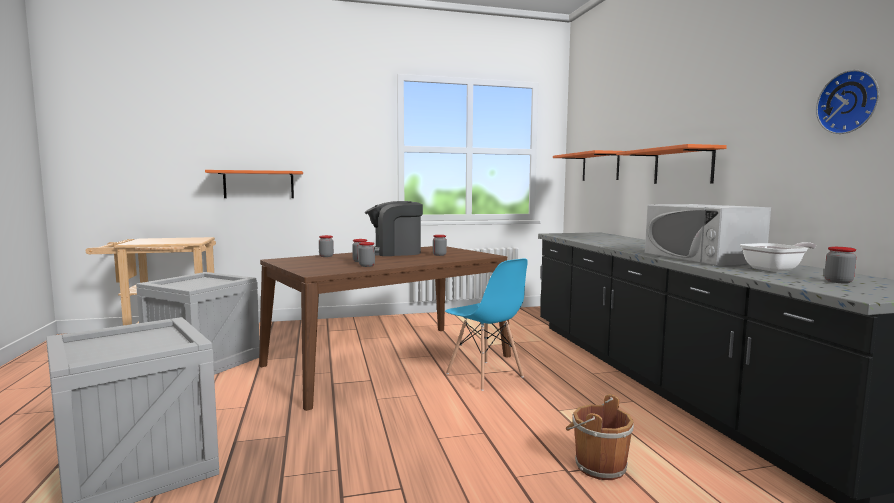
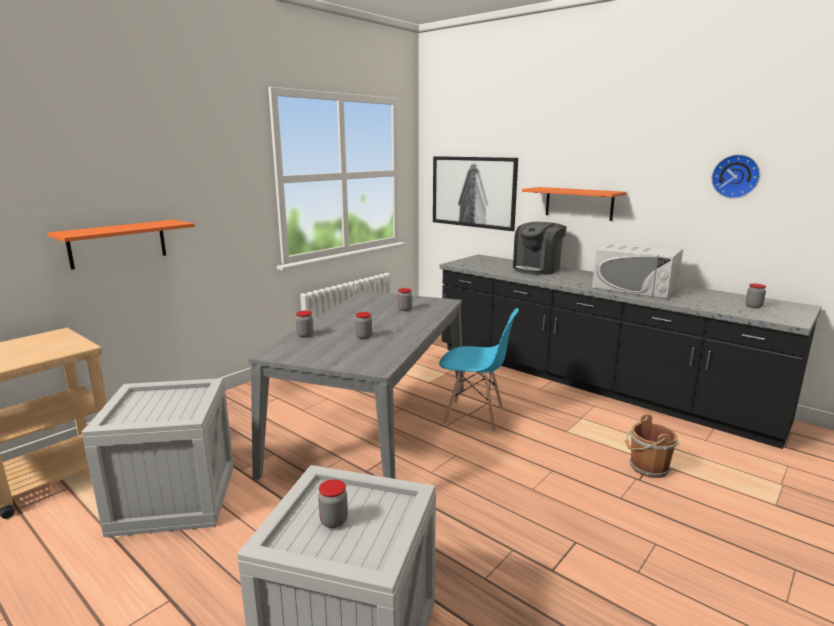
camera: 35 degrees left, 10 degrees up
brown dining table [259,246,511,411] -> grey dining table [248,291,464,480]
jar [358,242,375,267] -> jar moved to [318,479,348,528]
coffee machine [365,201,423,256] -> coffee machine moved to [513,222,567,275]
orange shelf [553,150,622,181] -> picture [433,156,518,231]
frying pan [740,242,816,272] -> none

